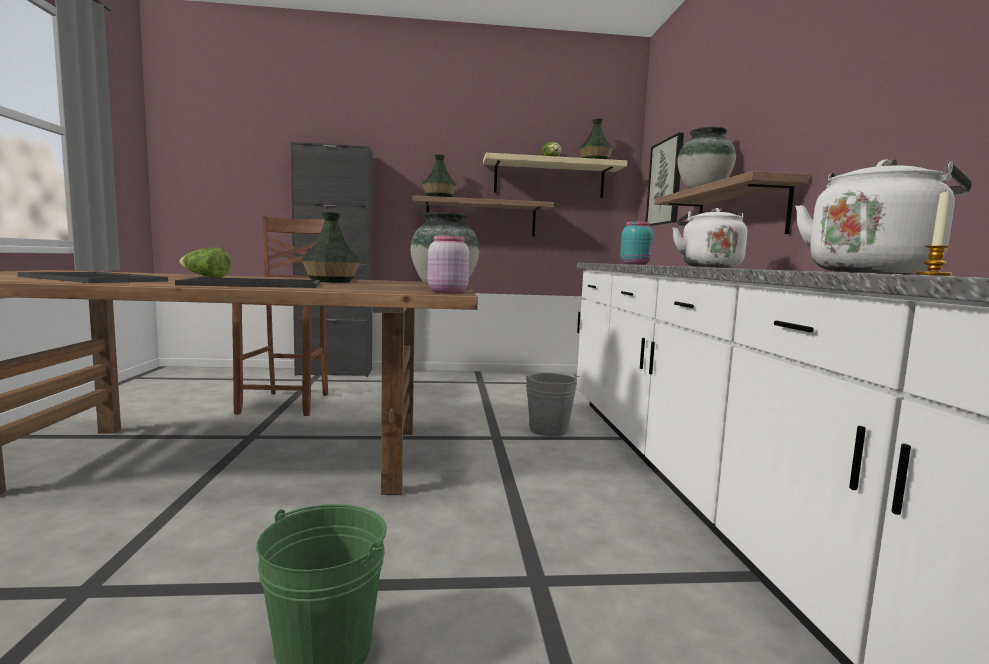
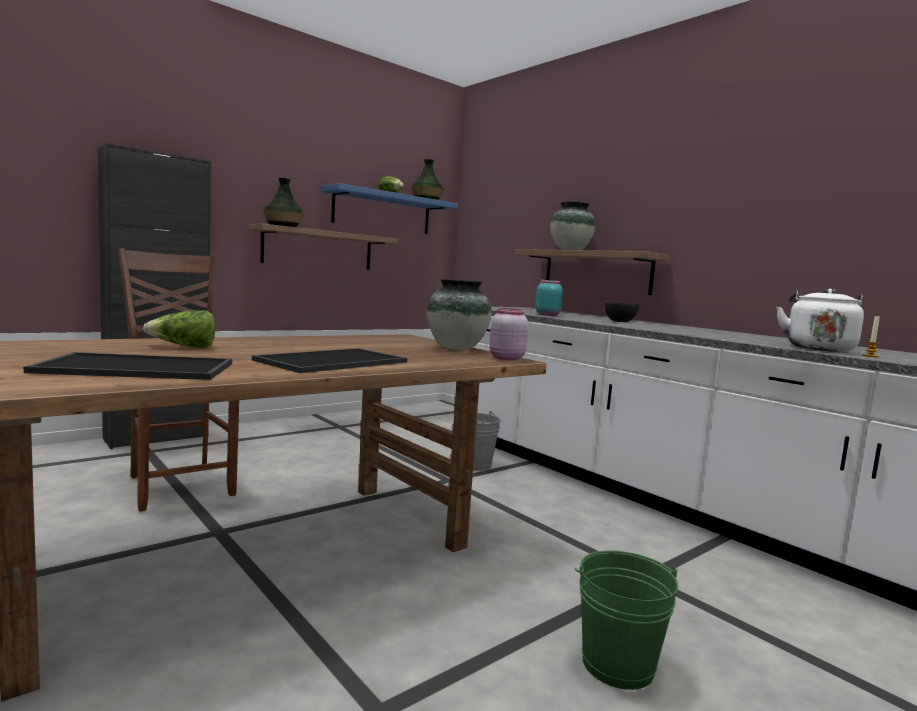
camera: 35 degrees left, 0 degrees up
vase [302,212,360,283] -> none
beige shelf [483,153,628,198] -> blue shelf [321,183,458,234]
picture [645,133,684,226] -> none
white kettle [672,208,747,267] -> grey bowl [605,302,639,322]

